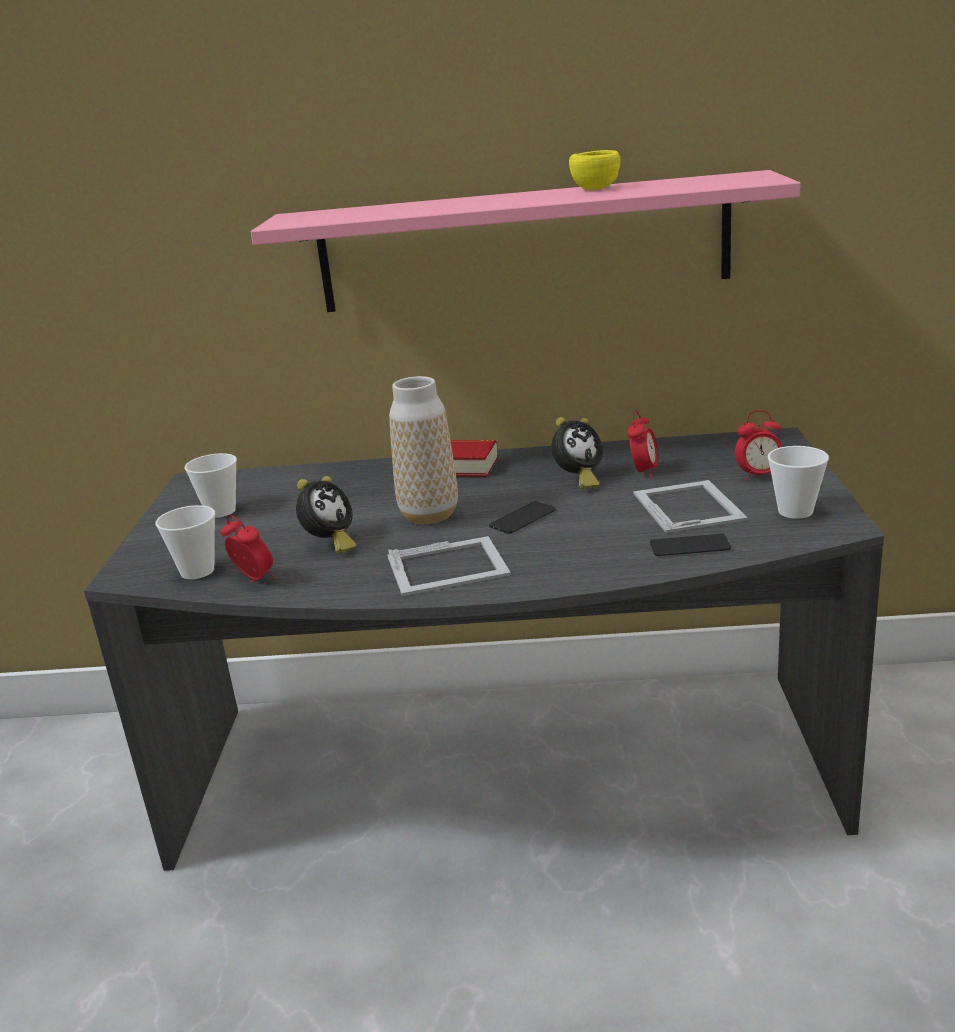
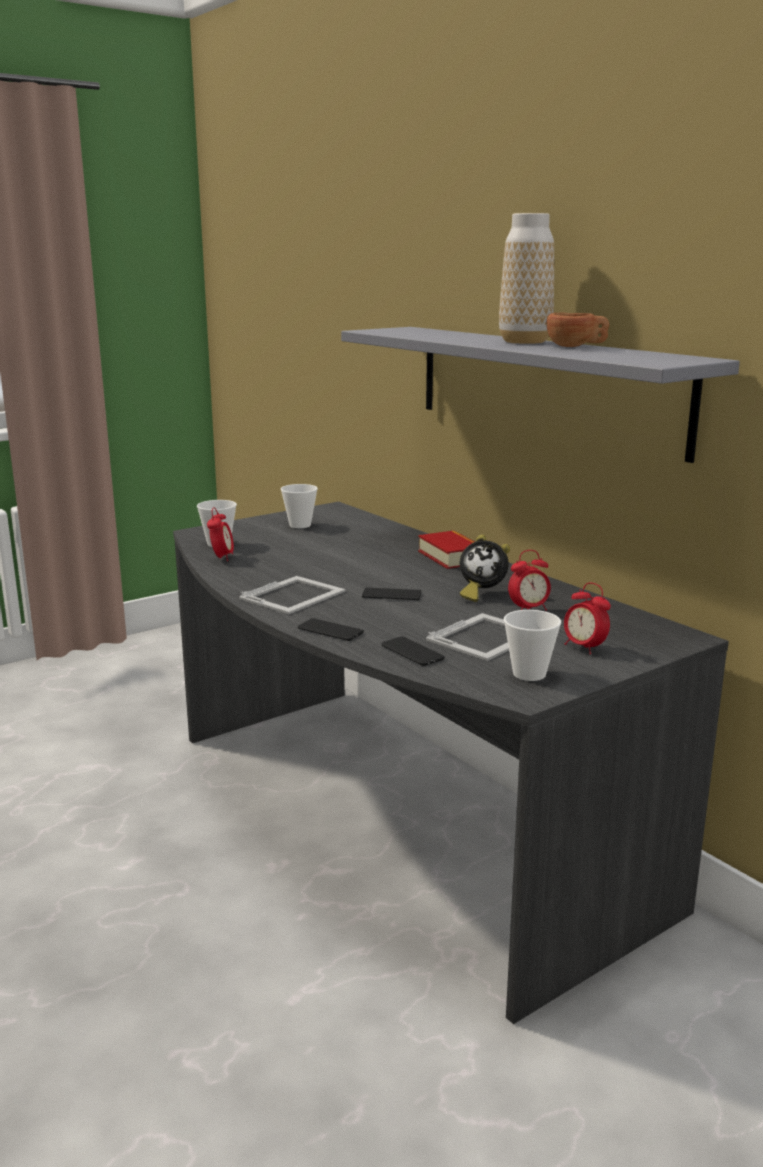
camera: 50 degrees right, 5 degrees down
pink shelf [251,170,801,312] -> grey shelf [341,327,740,463]
alarm clock [296,476,356,553] -> none
picture frame [387,536,511,596] -> picture frame turned 90 degrees counterclockwise [239,576,346,614]
vase [389,376,458,524] -> vase moved to [499,213,554,344]
yellow cup [569,150,621,190] -> brown cup [546,313,609,347]
none -> phone [298,618,364,641]

